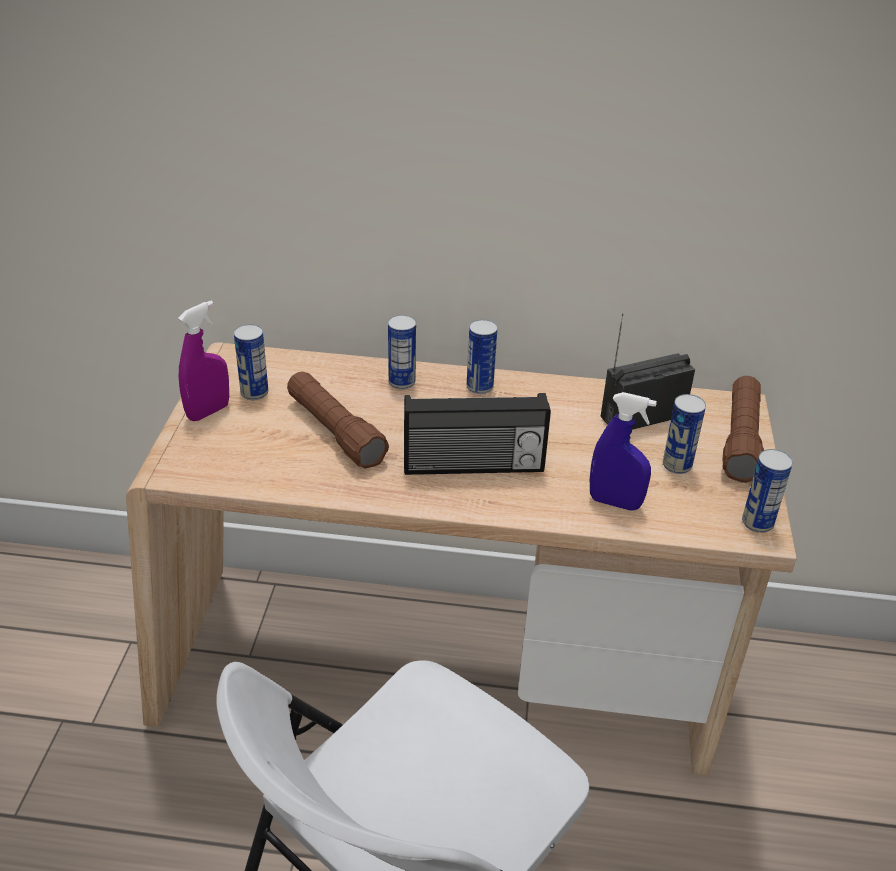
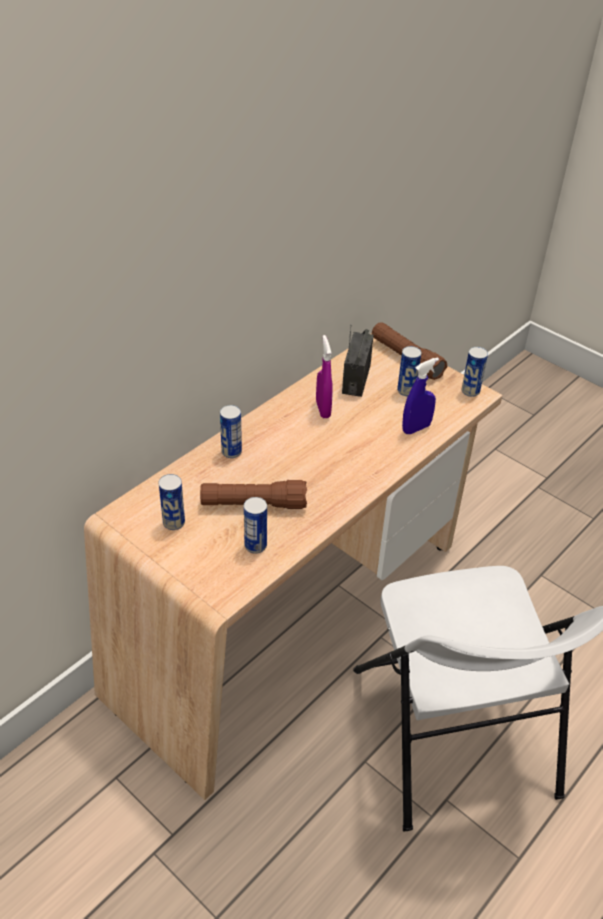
camera: 55 degrees left, 5 degrees up
purple spray bottle [178,301,229,421] -> purple spray bottle moved to [316,335,333,418]
radio [404,393,551,475] -> none
can [466,319,498,394] -> can moved to [244,497,267,554]

